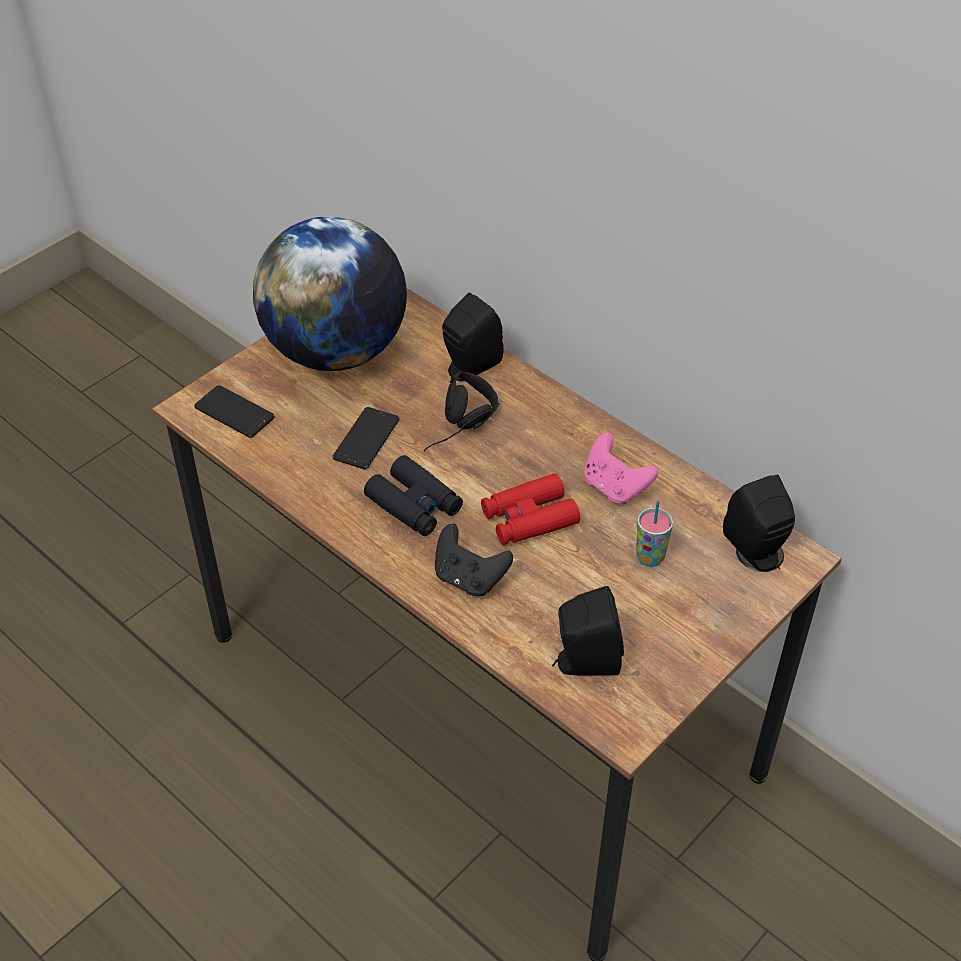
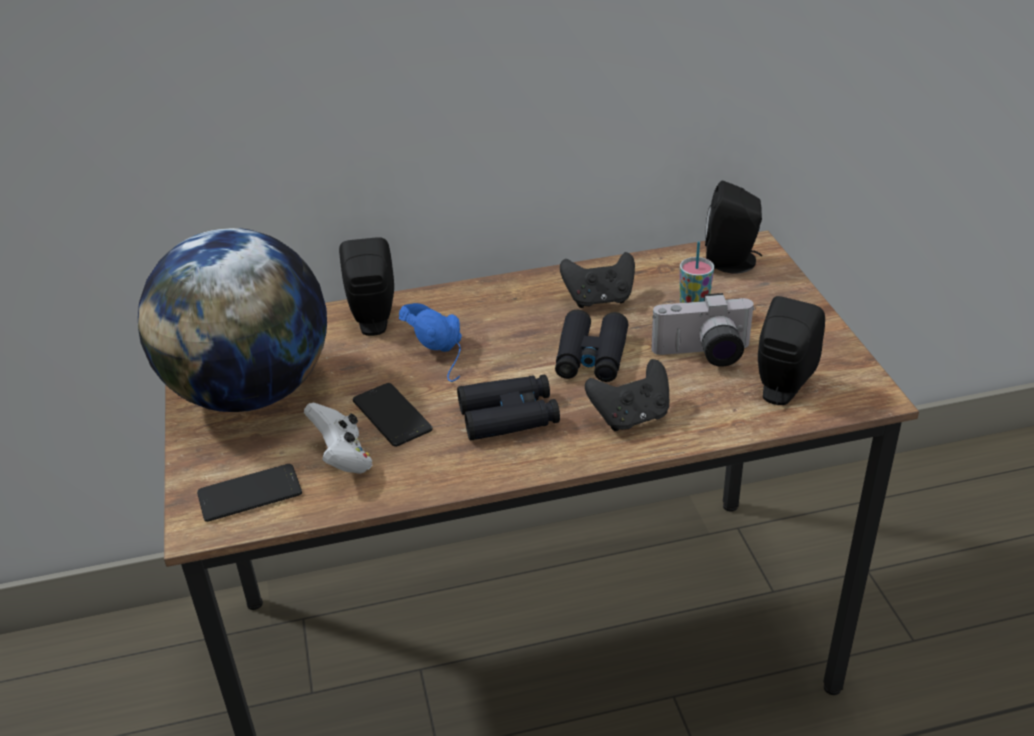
camera: 55 degrees left, 10 degrees down
black headphones [424,371,500,451] -> blue headphones [399,303,462,382]
red binoculars [481,474,580,545] -> black binoculars [555,310,628,382]
pink game controller [584,433,658,505] -> black game controller [560,252,635,308]
none -> white game controller [304,403,372,474]
none -> camera [651,293,756,367]

